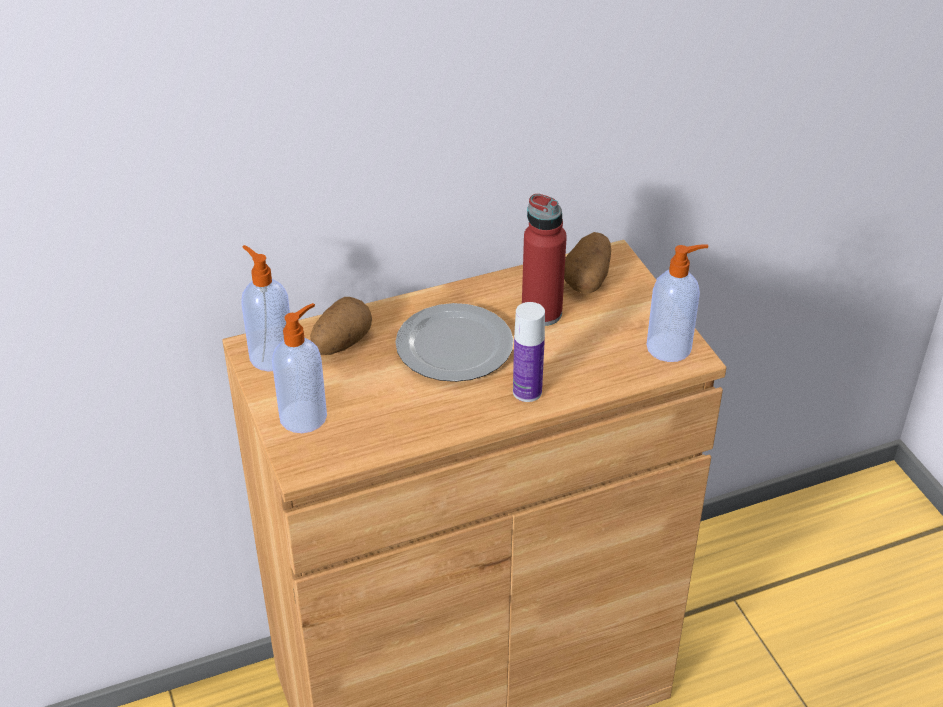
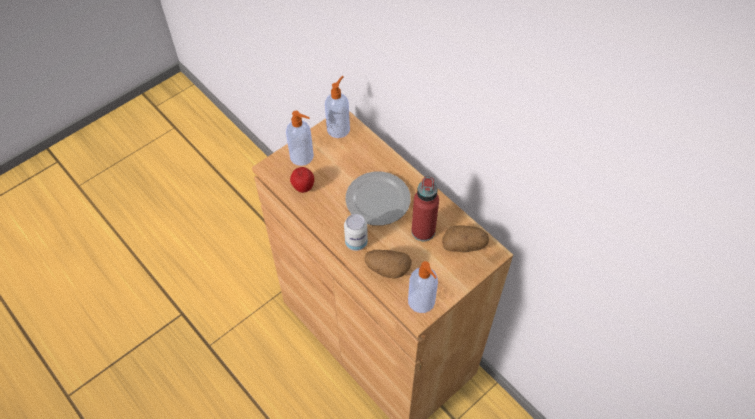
camera: 70 degrees right, 15 degrees up
potato [310,297,372,355] -> potato moved to [365,250,412,278]
bottle [513,302,545,402] -> can [344,214,368,251]
none -> apple [290,167,314,193]

